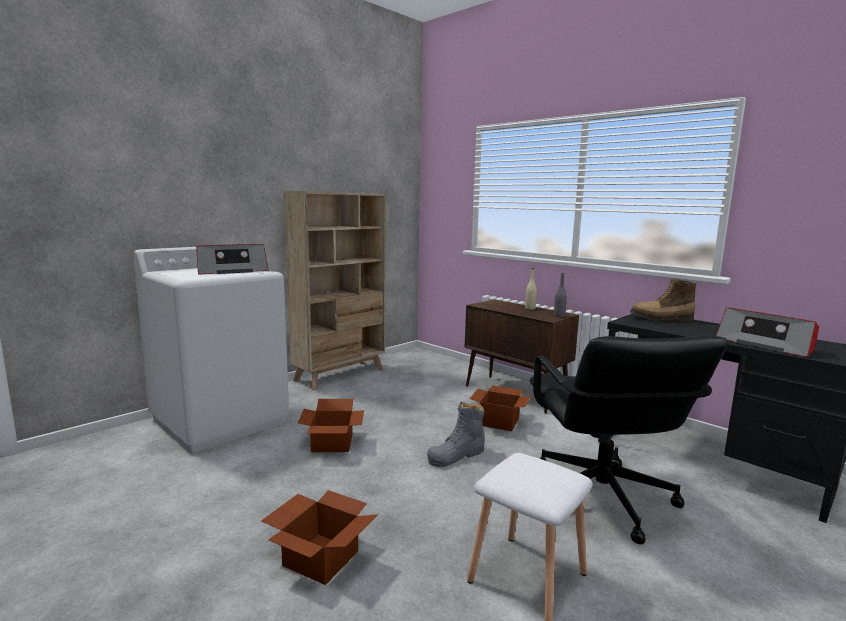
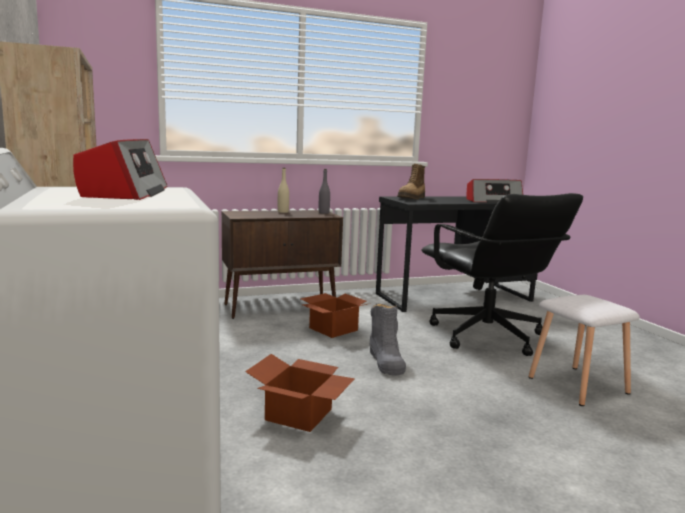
camera: 65 degrees left, 0 degrees up
cardboard box [261,490,377,585] -> none
black office chair [530,336,728,545] -> black office chair turned 45 degrees clockwise [422,193,583,356]

